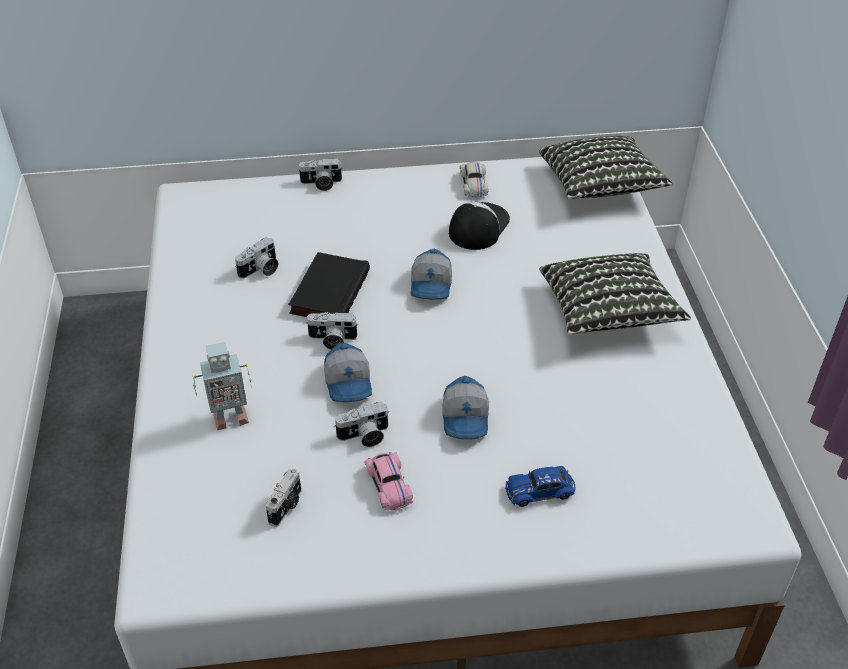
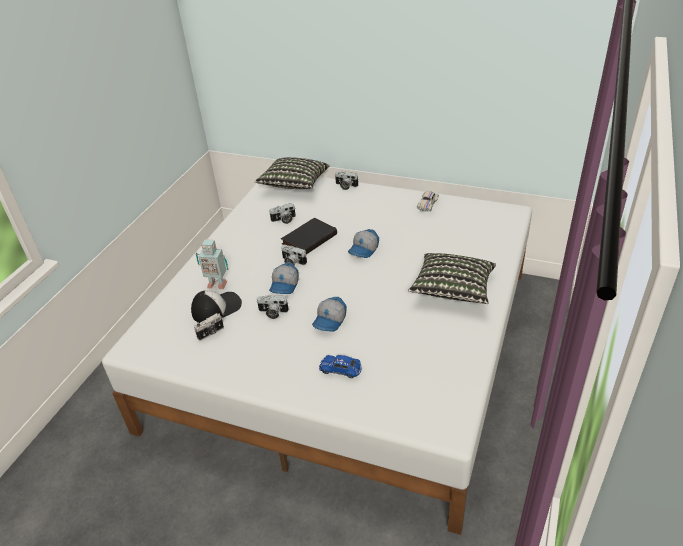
camera: 30 degrees right, 5 degrees down
pink toy car [364,452,413,510] -> none
cap [449,202,510,250] -> cap moved to [191,290,242,323]
pillow [539,136,673,199] -> pillow moved to [255,157,330,189]

